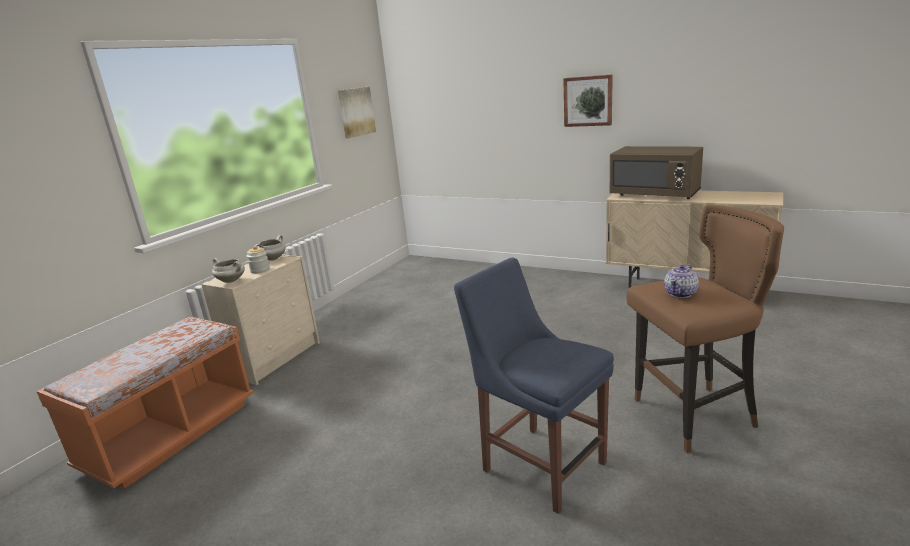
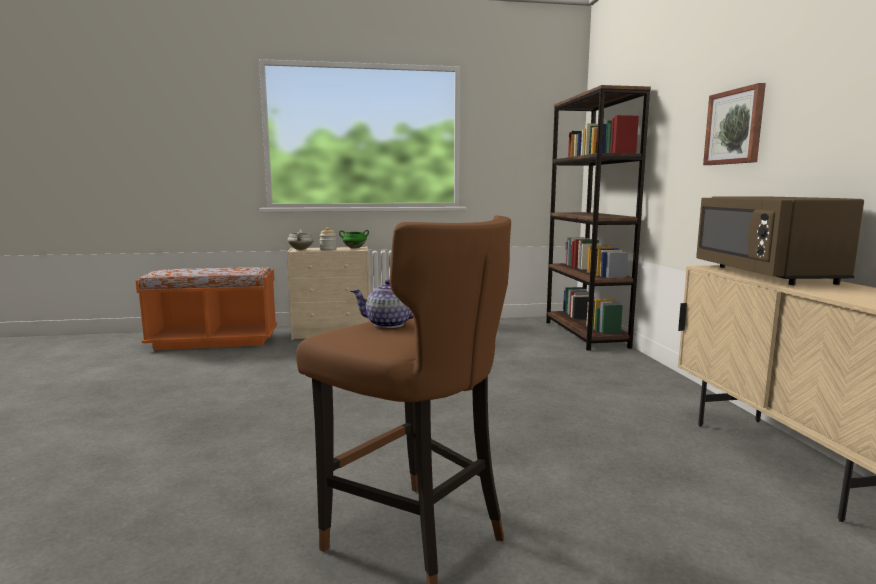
camera: 50 degrees right, 10 degrees down
white cooking pot [255,235,286,261] -> green cooking pot [339,230,369,249]
picture [338,87,376,139] -> none
blue chair [454,258,614,514] -> none
none -> brown bookcase [546,85,651,351]

